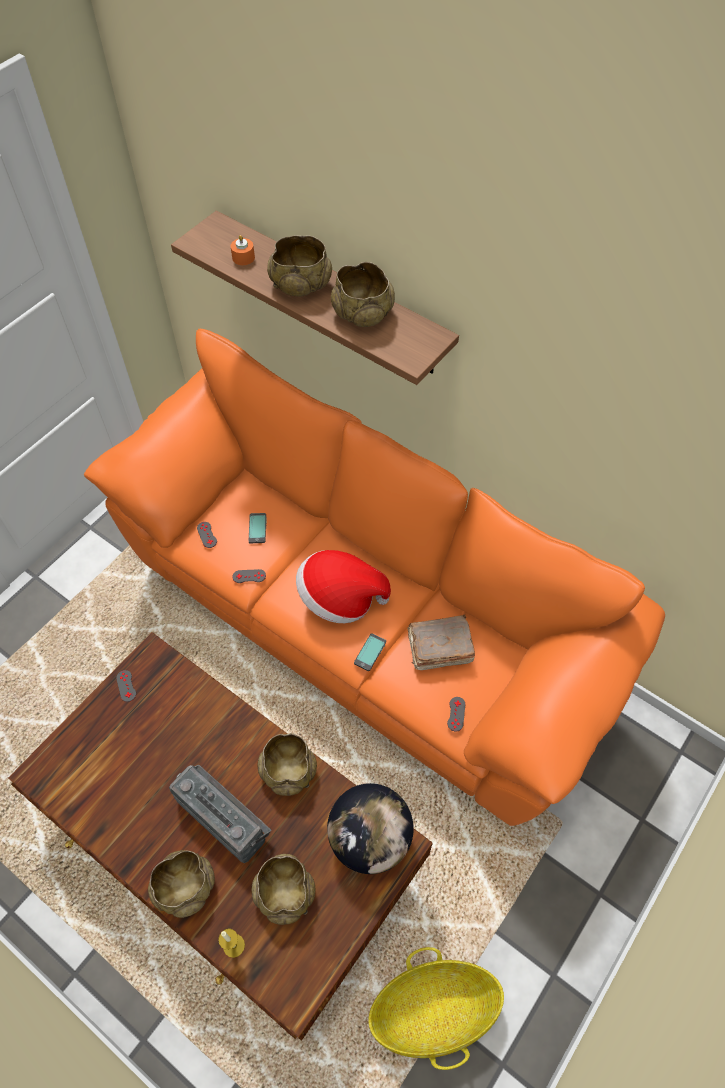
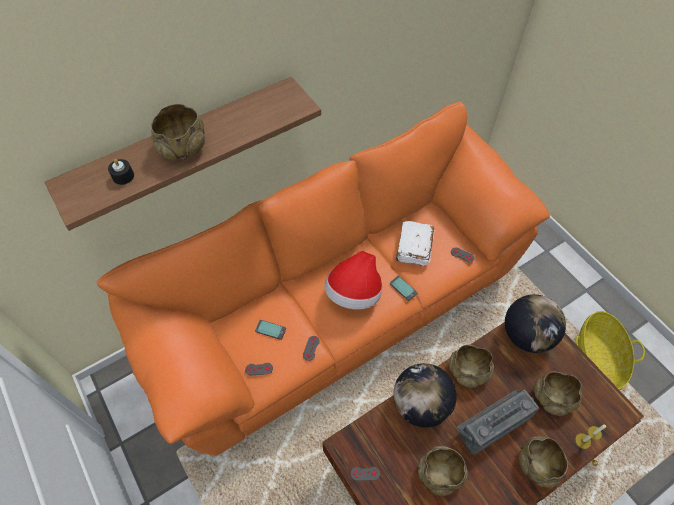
camera: 70 degrees left, 0 degrees up
orange candle [231,235,255,265] -> black candle [108,159,134,185]
beige bowl [331,262,395,327] -> beige bowl moved to [418,446,468,496]
brown book [408,614,475,670] -> white book [396,221,434,266]
none -> globe [393,363,457,428]

